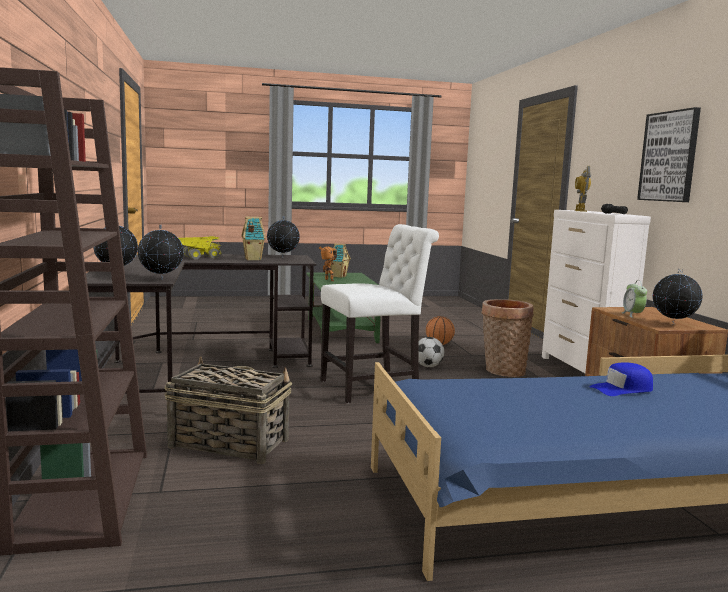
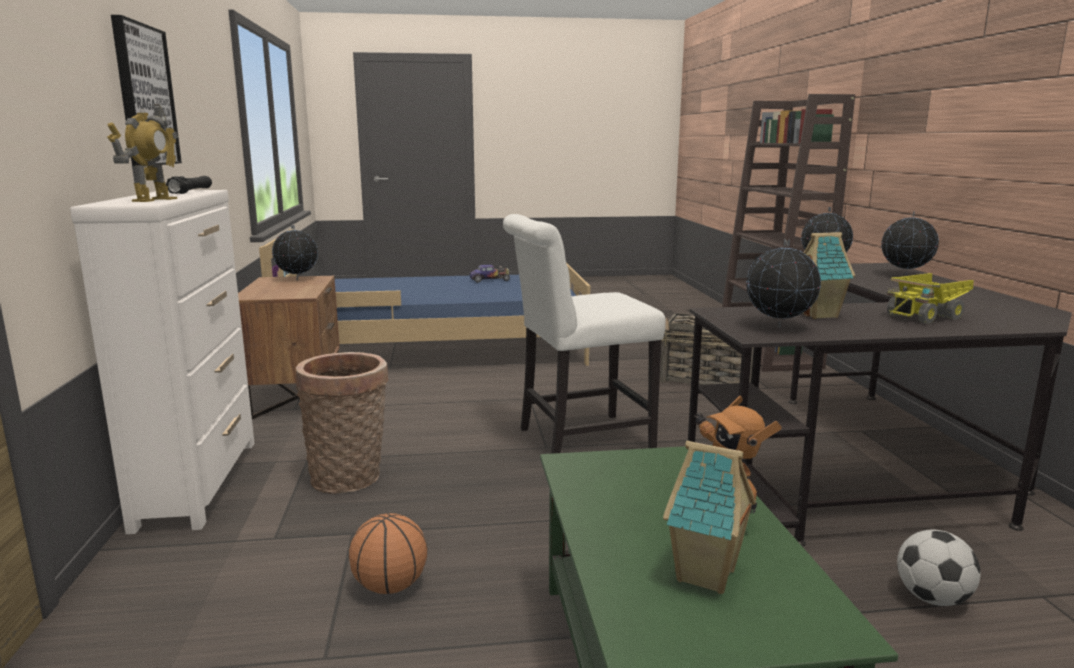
camera: 175 degrees left, 5 degrees up
football [418,337,444,367] -> football moved to [897,530,981,606]
blue cap [589,362,653,396] -> none
alarm clock [621,280,647,318] -> none
none -> toy car [470,265,510,283]

